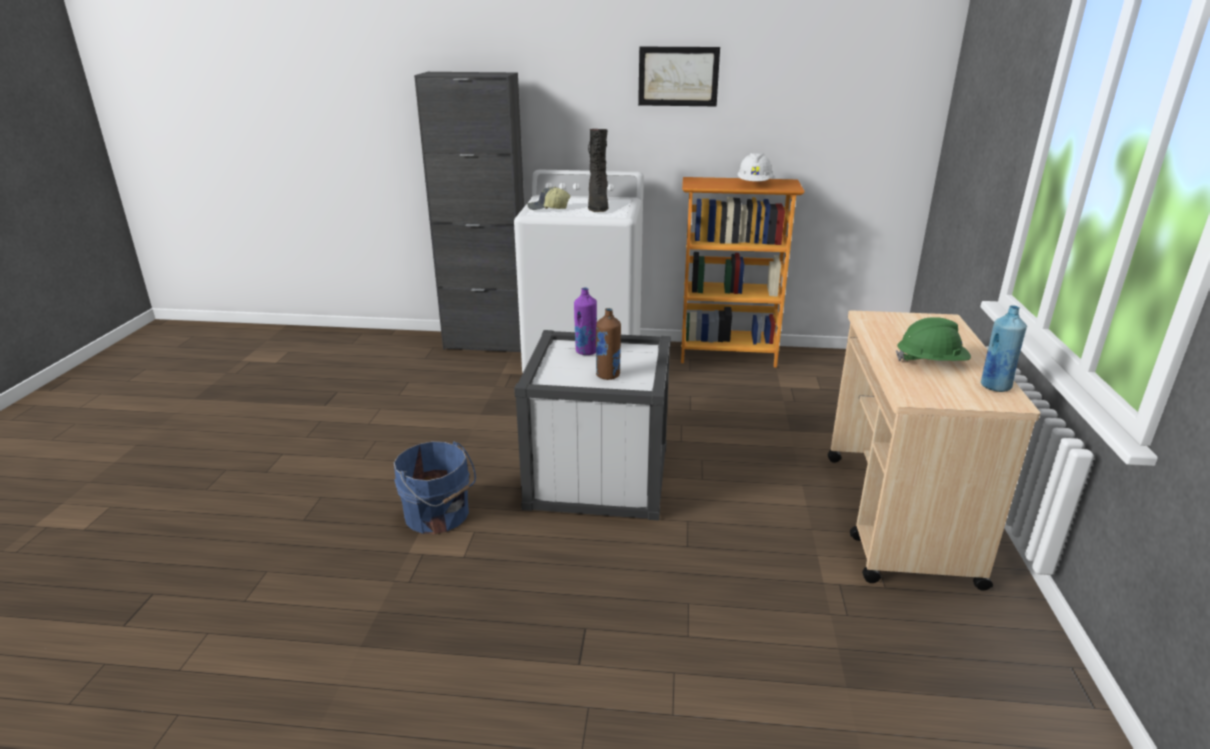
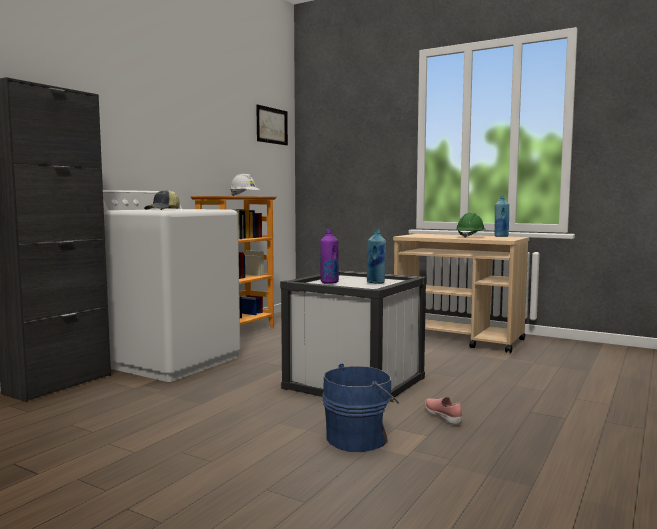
camera: 65 degrees left, 20 degrees down
black boot [588,129,609,212] -> none
brown bottle [595,308,621,380] -> blue bottle [367,229,386,284]
picture [638,47,720,106] -> picture moved to [256,105,288,145]
none -> pink shoe [425,397,462,425]

